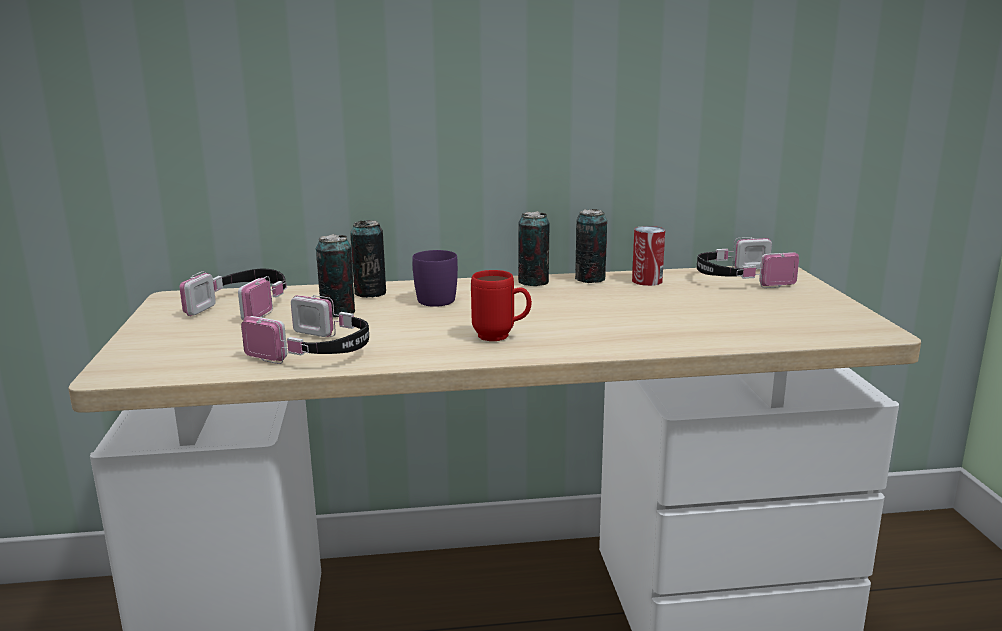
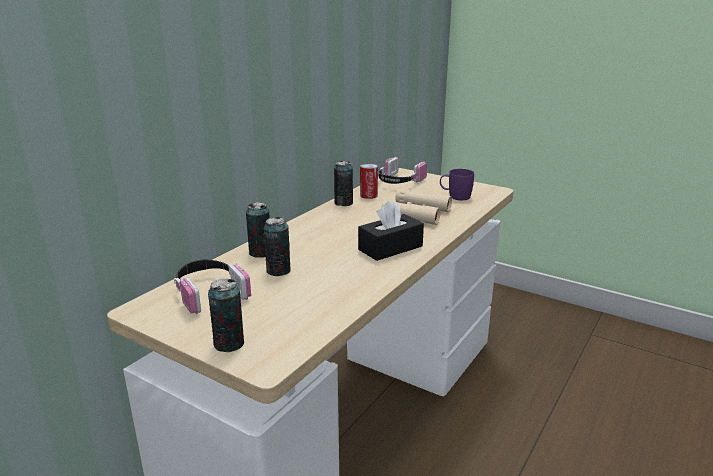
camera: 50 degrees left, 5 degrees up
headphones [241,295,369,364] -> none
purple mug [412,250,458,307] -> purple mug moved to [440,169,474,200]
red mug [471,270,532,341] -> black tissue box [358,200,424,261]
can [518,211,549,286] -> can moved to [208,279,244,352]
none -> beige binoculars [381,189,452,225]

